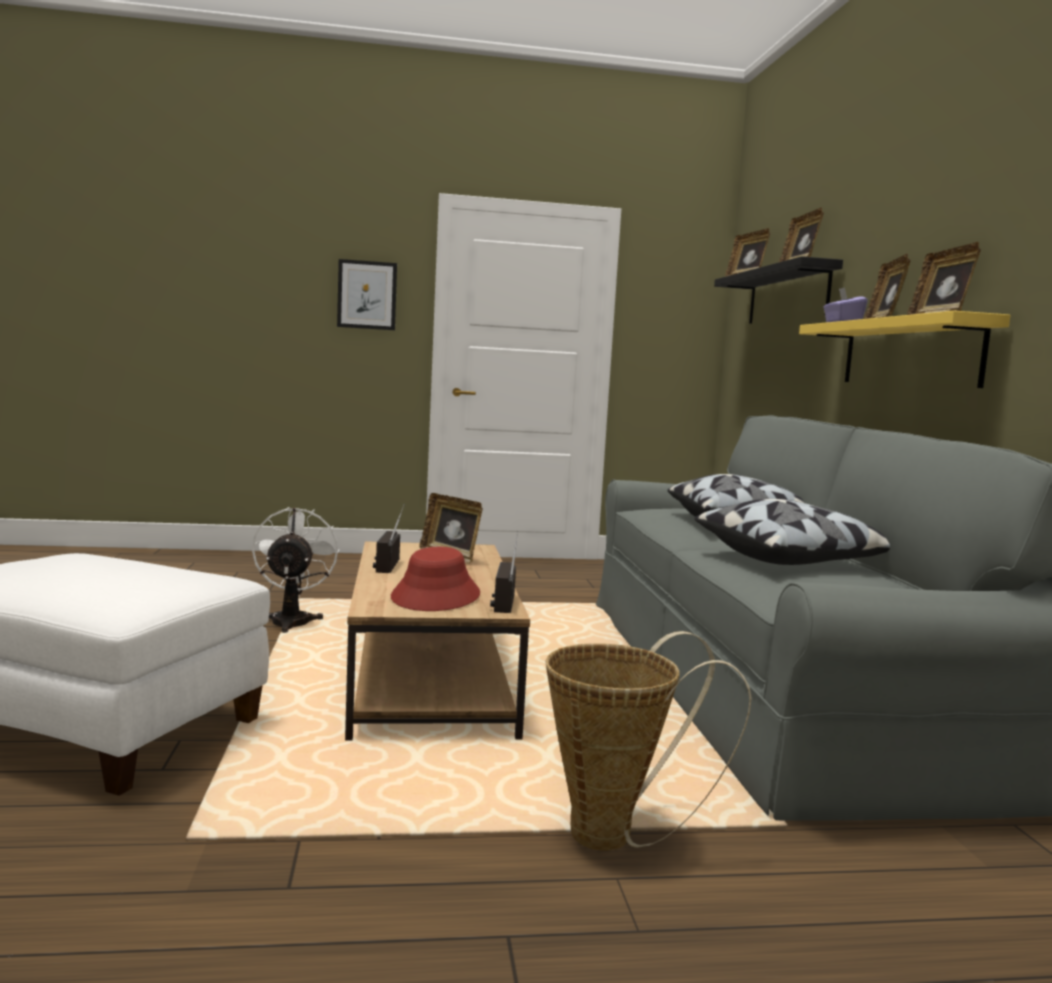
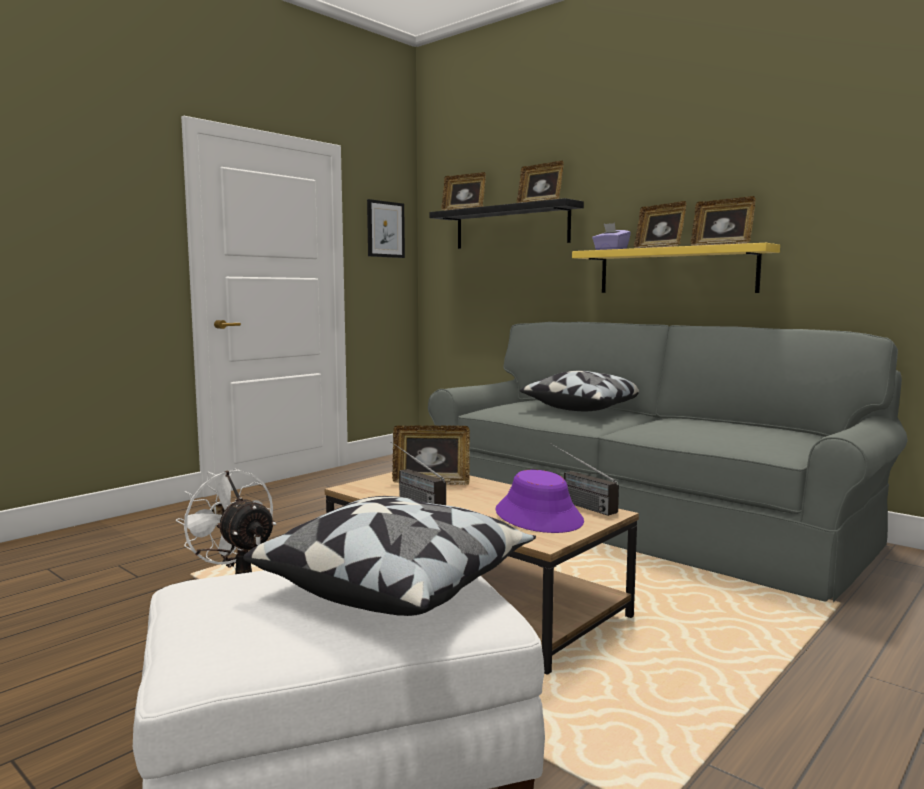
camera: 40 degrees left, 0 degrees up
picture [337,259,397,330] -> picture moved to [367,199,405,258]
red hat [391,547,480,611] -> purple hat [496,470,584,533]
basket [546,631,752,851] -> none
pillow [694,499,890,565] -> pillow moved to [243,496,536,616]

